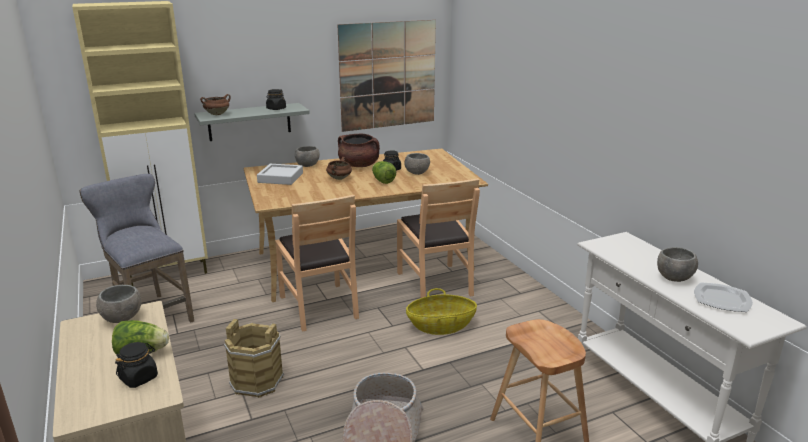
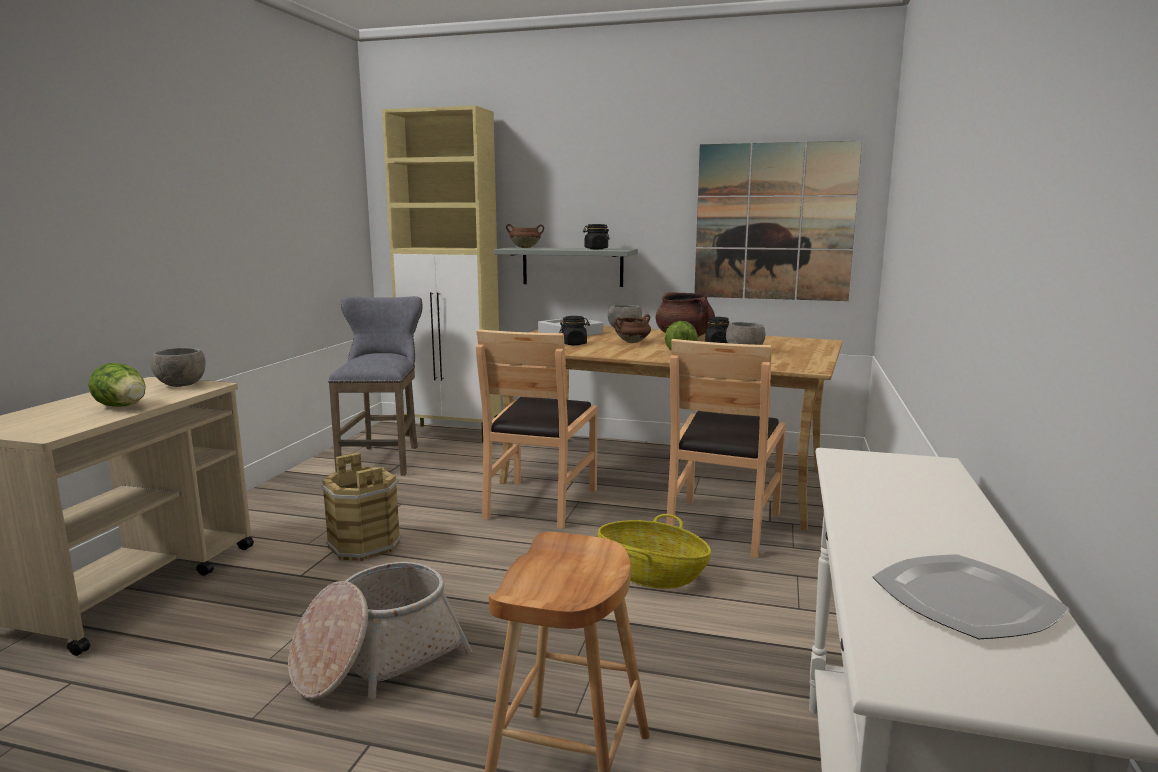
camera: 40 degrees right, 10 degrees down
black jar [115,342,158,388] -> black jar moved to [559,316,590,345]
grey bowl [657,247,698,282] -> none

